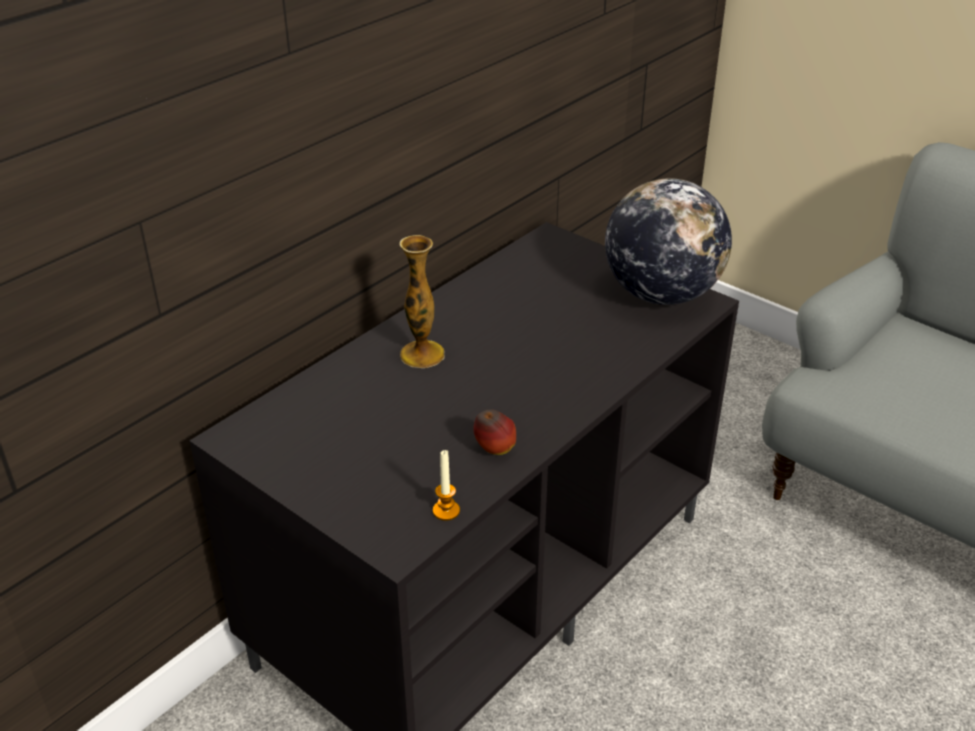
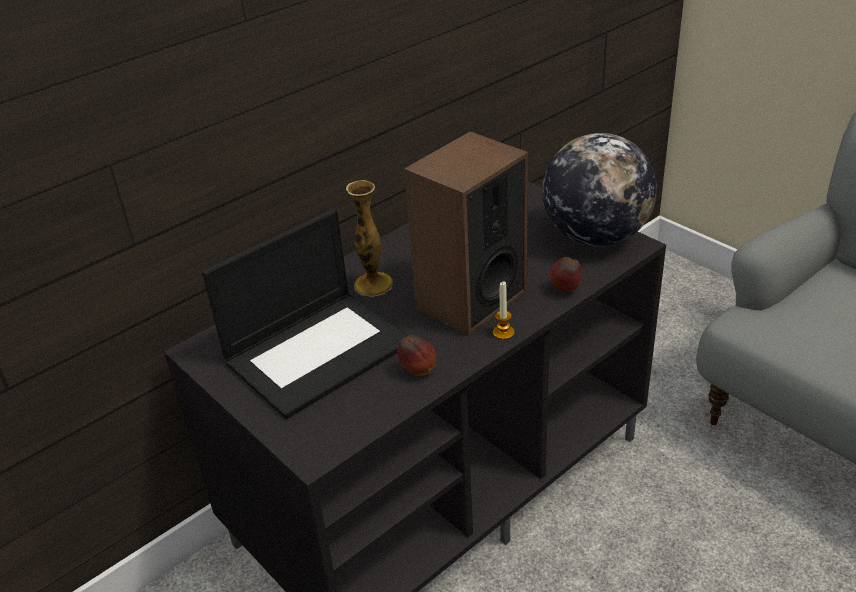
camera: 10 degrees right, 0 degrees up
candle [433,450,460,521] -> candle moved to [493,282,514,340]
none -> laptop [202,209,409,419]
none -> speaker [404,131,528,336]
none -> apple [550,257,582,292]

